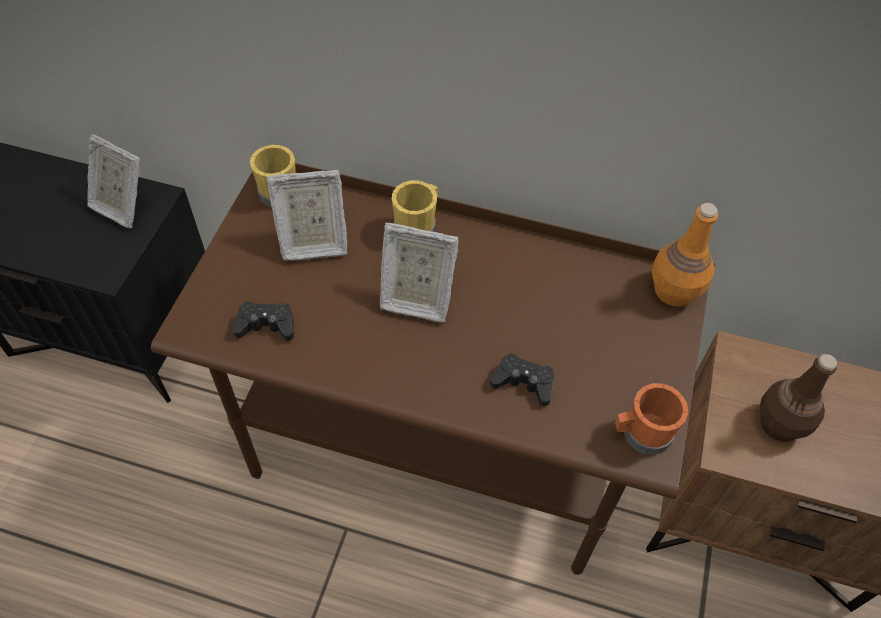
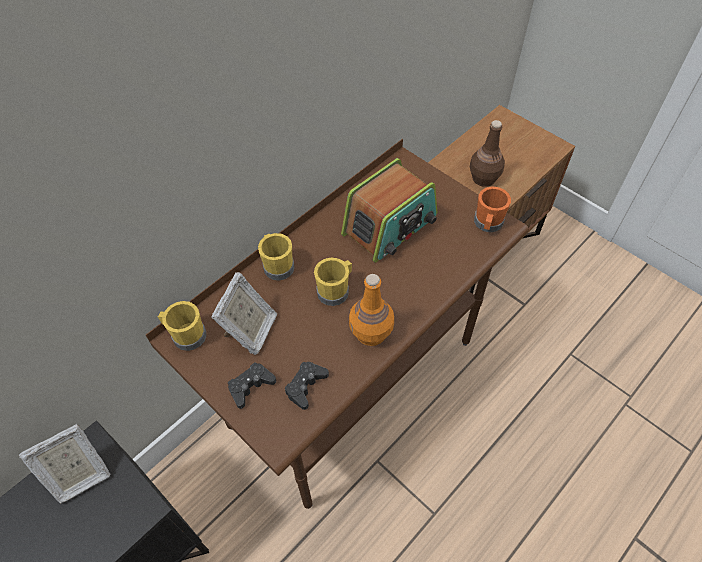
camera: 60 degrees left, 0 degrees up
picture frame [380,223,459,323] -> yellow mug [314,257,352,306]
black game controller [490,353,554,406] -> black game controller moved to [228,362,276,409]
orange bottle [652,203,718,307] -> orange bottle moved to [349,274,394,346]
none -> radio [341,158,437,263]

